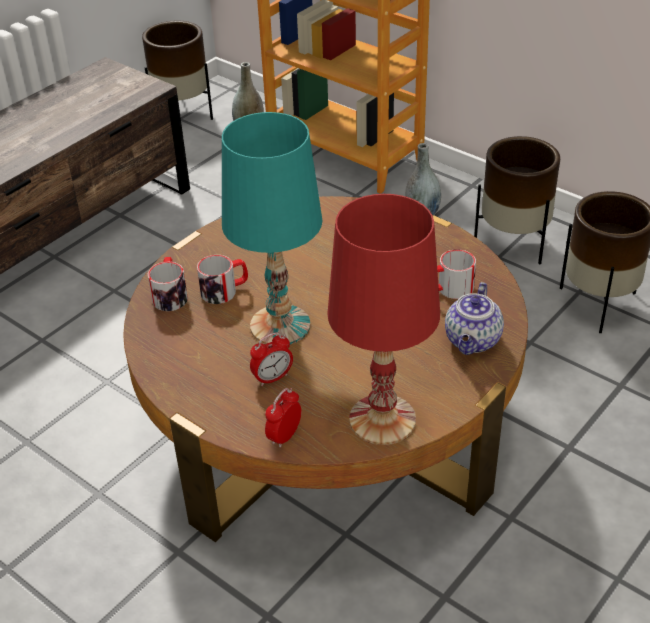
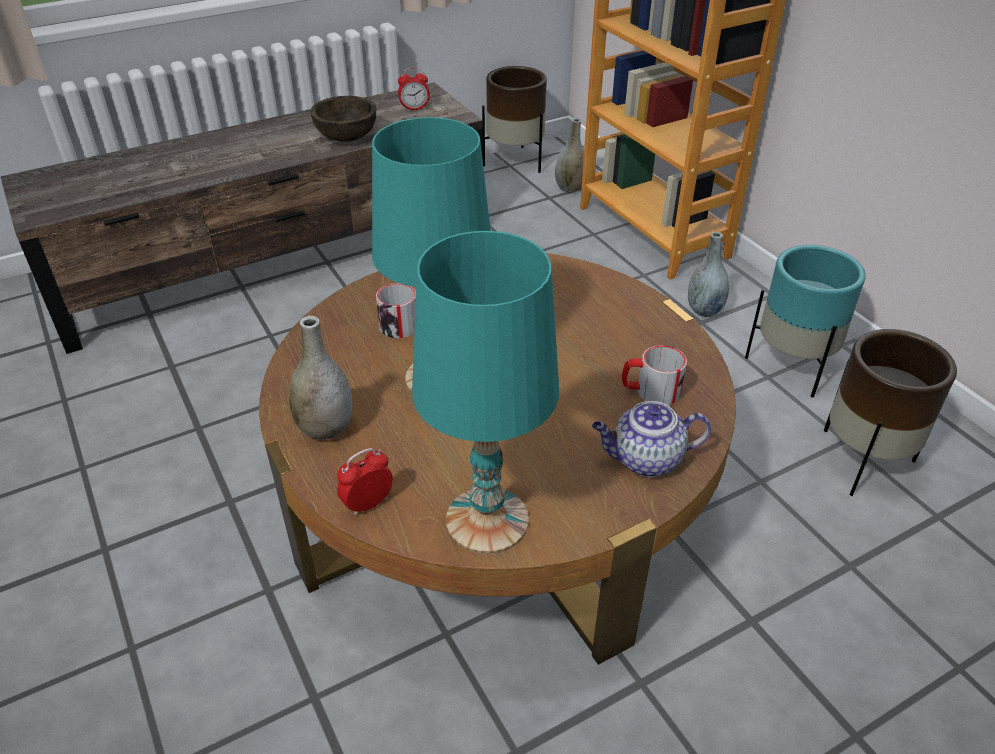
camera: 20 degrees right, 0 degrees up
mug [148,257,188,311] -> none
alarm clock [250,332,293,386] -> alarm clock moved to [398,67,430,111]
red table lamp [327,194,440,445] -> turquoise table lamp [412,231,559,554]
teapot [445,282,504,355] -> teapot turned 45 degrees clockwise [592,401,711,477]
brown planter [474,136,560,264] -> turquoise planter [745,245,866,398]
none -> grey vase [289,316,353,440]
none -> brown bowl [310,96,376,142]

